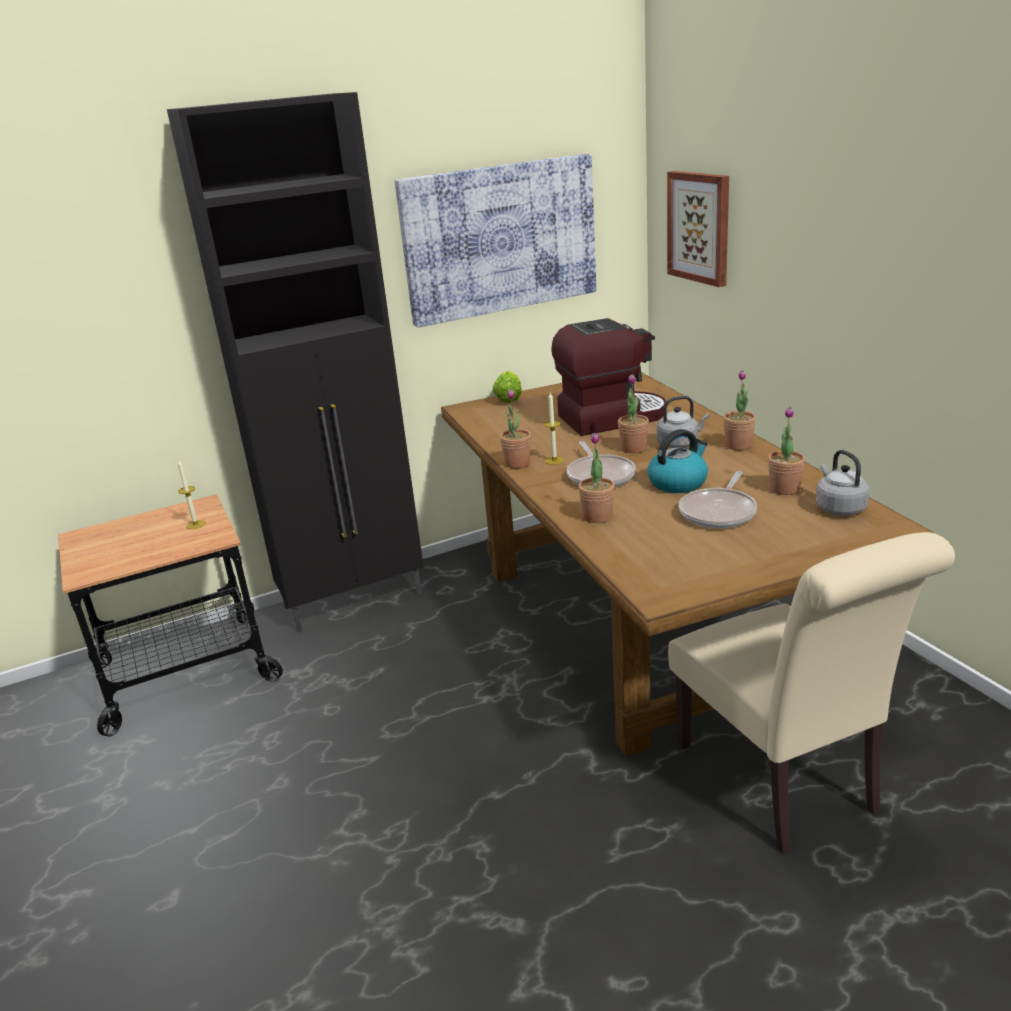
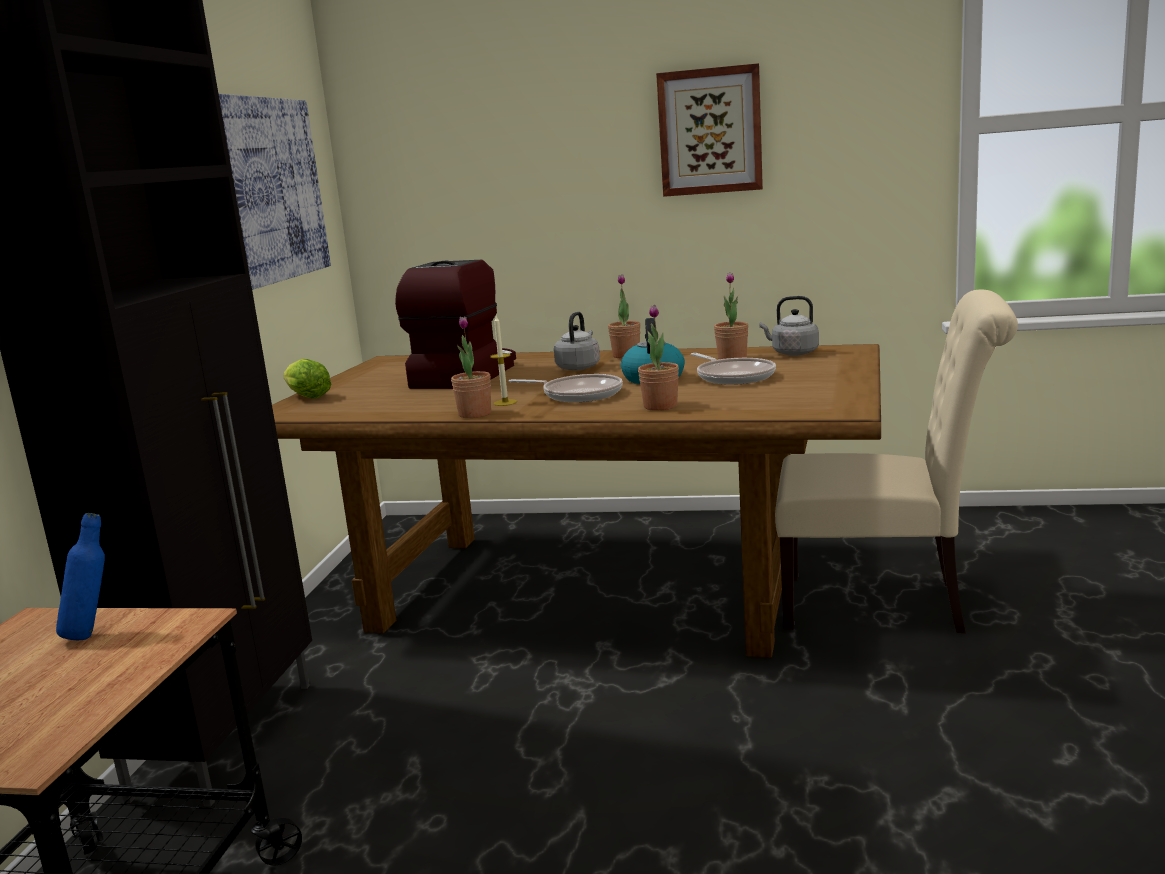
camera: 55 degrees left, 10 degrees down
candle [178,460,206,529] -> blue bottle [56,513,105,640]
potted plant [618,374,649,453] -> none
picture [667,171,729,287] -> picture moved to [656,63,763,197]

